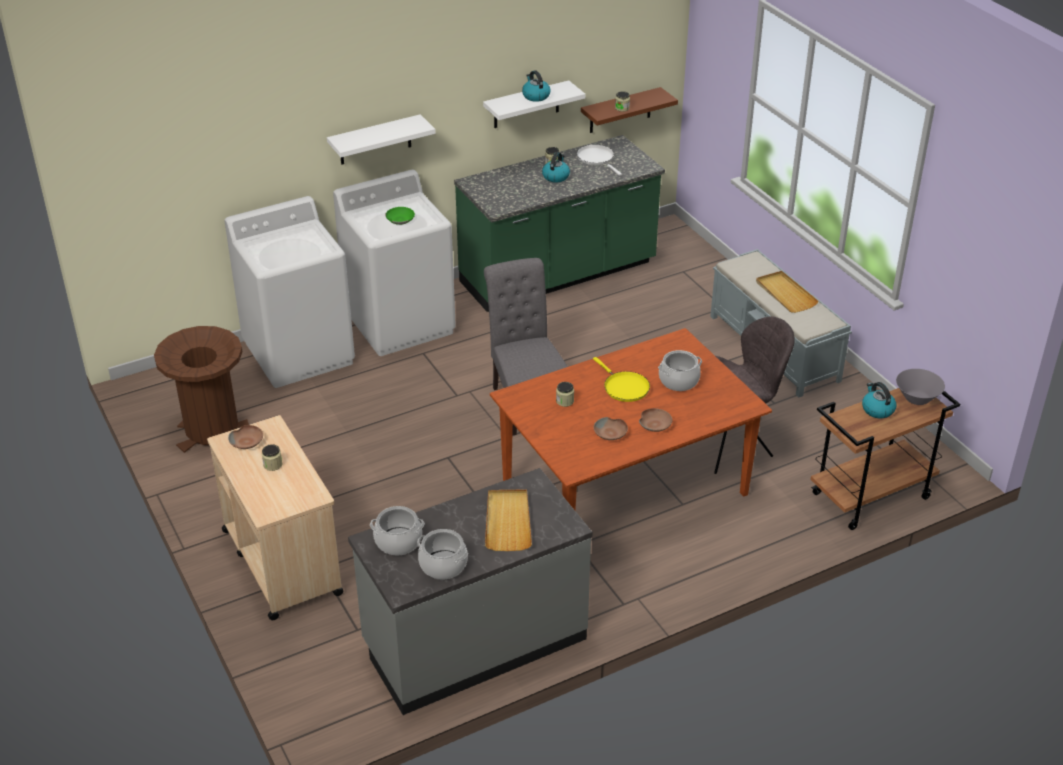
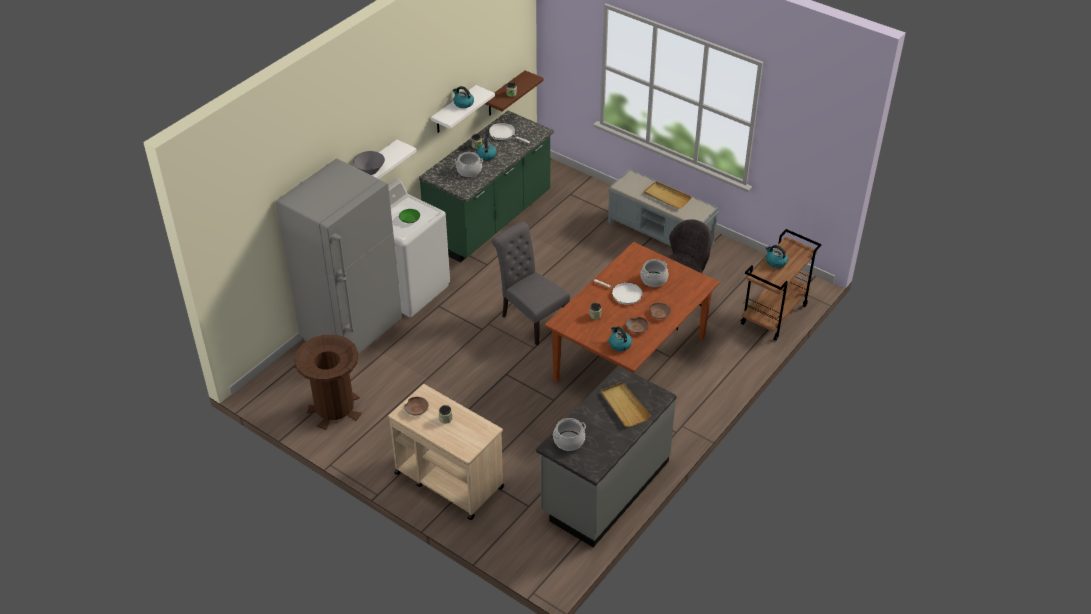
camera: 25 degrees left, 5 degrees up
white washing machine [224,196,355,388] -> grey fridge [276,159,402,354]
cooking pot [417,529,468,580] -> cooking pot moved to [454,152,483,177]
yellow frying pan [593,357,650,402] -> white frying pan [594,279,643,305]
grey bowl [896,369,945,405] -> grey bowl moved to [353,151,385,175]
none -> kettle [609,326,632,351]

